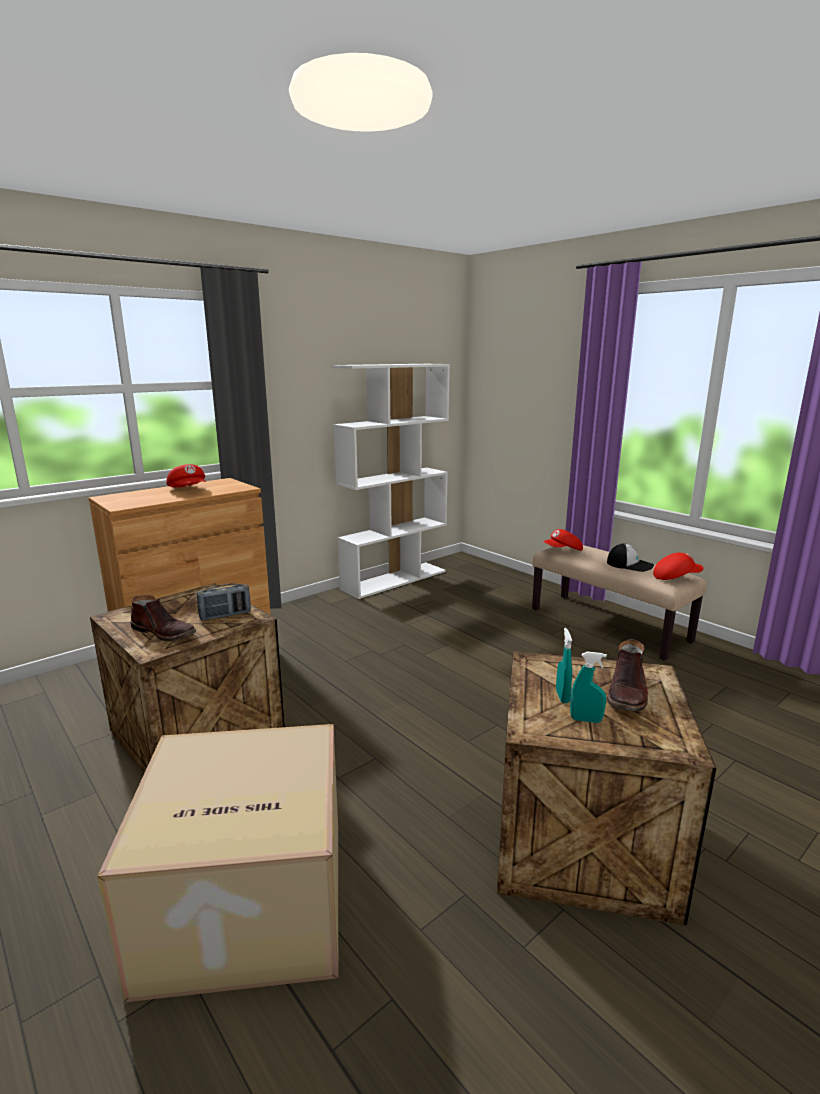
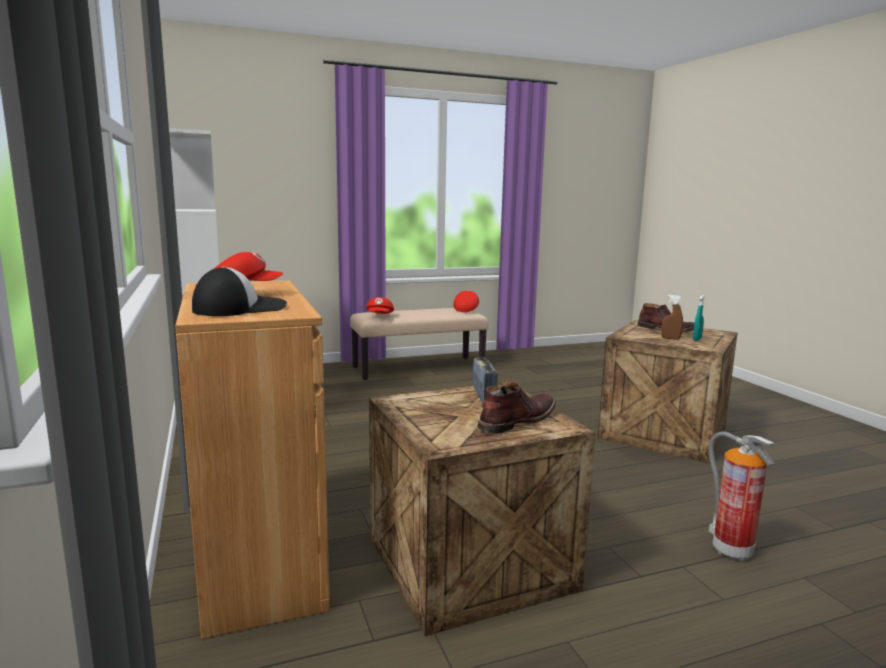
camera: 70 degrees left, 5 degrees down
cardboard box [97,724,338,1002] -> fire extinguisher [708,432,775,561]
turquoise spray bottle [556,628,572,703] -> brown spray bottle [661,295,683,340]
cap [607,543,654,572] -> cap moved to [192,267,287,316]

